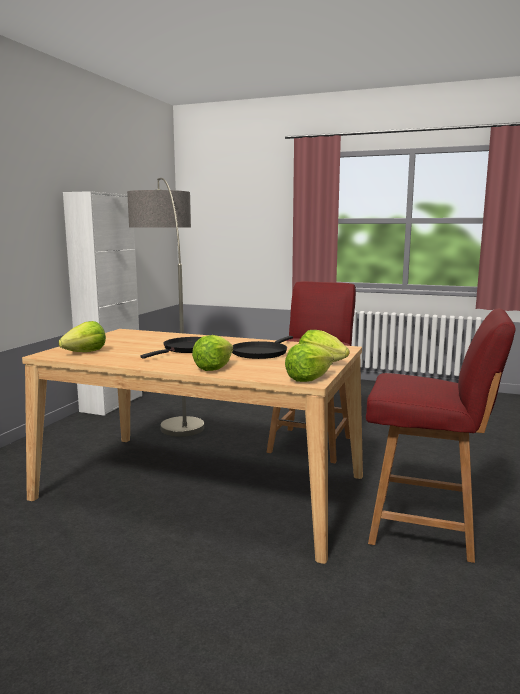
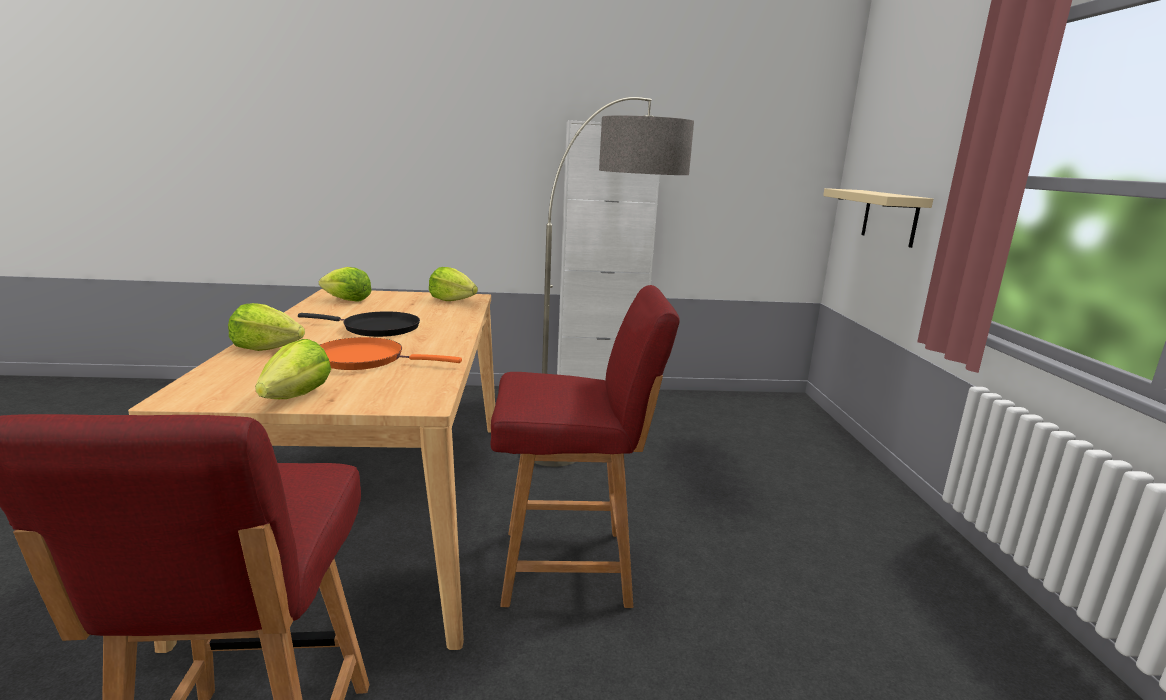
camera: 65 degrees right, 5 degrees up
black frying pan [232,336,293,359] -> orange frying pan [320,337,462,370]
lettuce [285,343,334,382] -> lettuce moved to [429,267,478,301]
none -> beige shelf [823,188,933,248]

